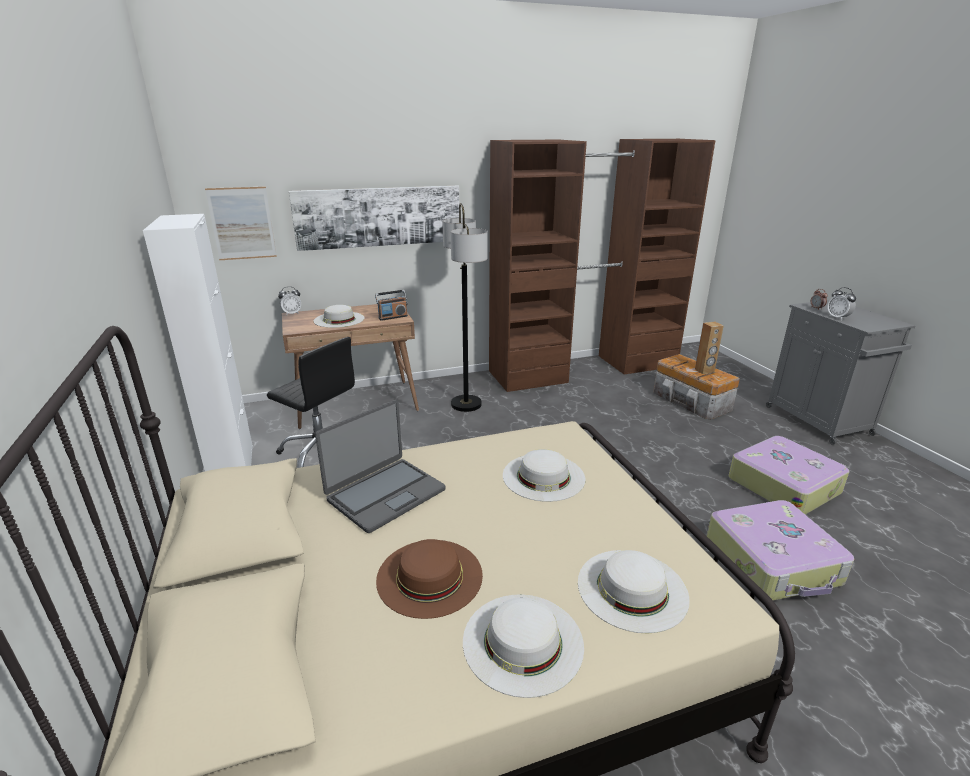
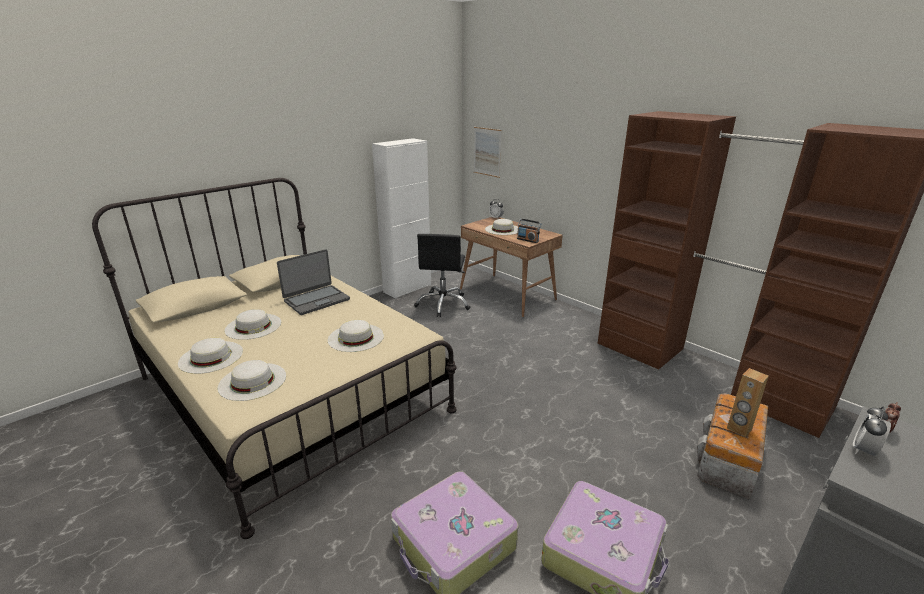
camera: 65 degrees right, 0 degrees up
picture [289,186,459,251] -> none
laptop [315,400,446,533] -> laptop turned 60 degrees counterclockwise [277,249,350,315]
brown hat [376,539,483,619] -> white hat [225,309,281,340]
floor lamp [443,203,488,412] -> none

